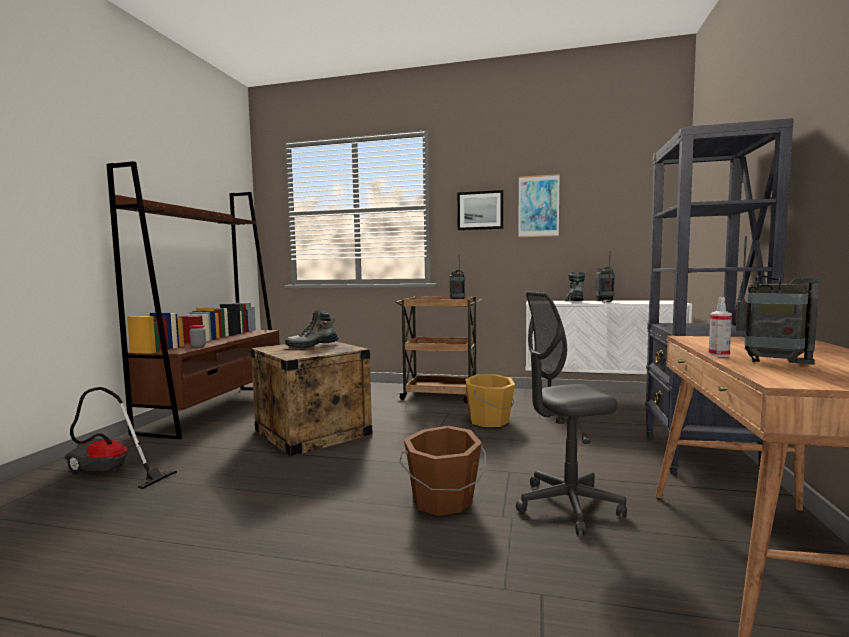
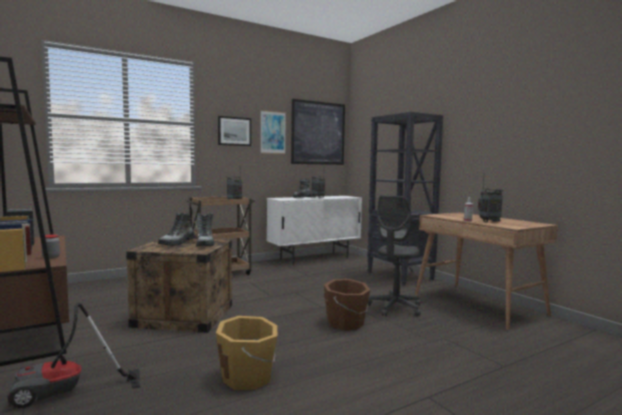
camera: 45 degrees left, 0 degrees up
orange bucket [465,374,515,427] -> orange bucket moved to [216,316,277,390]
none -> boot [196,213,215,246]
none -> picture [291,99,345,165]

